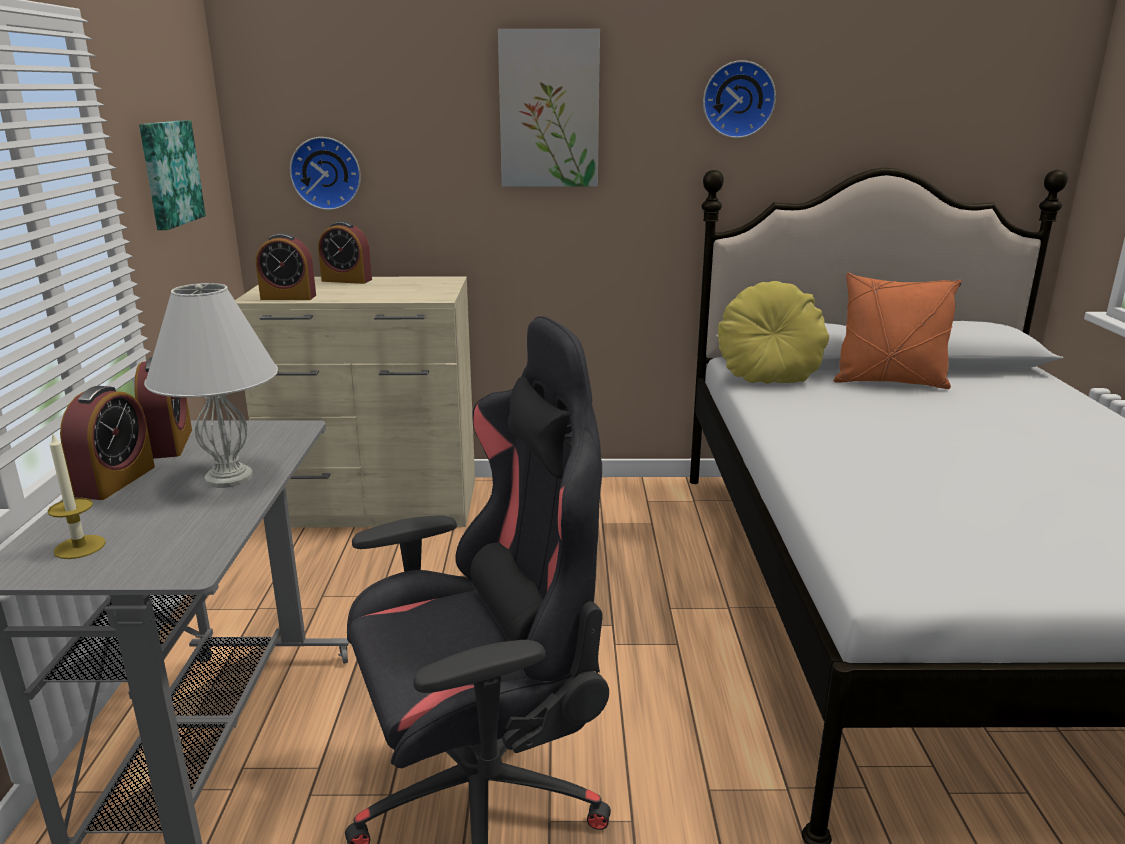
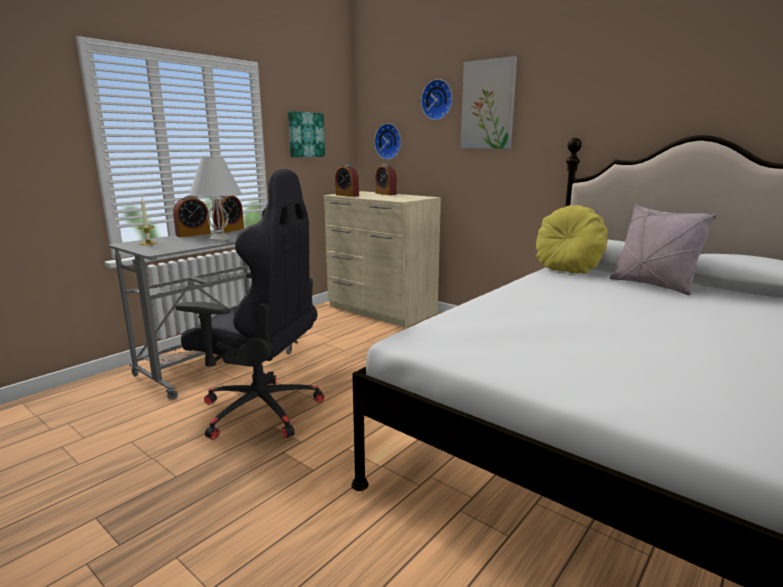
camera: 40 degrees right, 5 degrees down
wall clock [703,60,776,138] -> wall clock moved to [421,79,453,120]
orange pillow [834,273,961,389] -> purple pillow [610,204,717,295]

